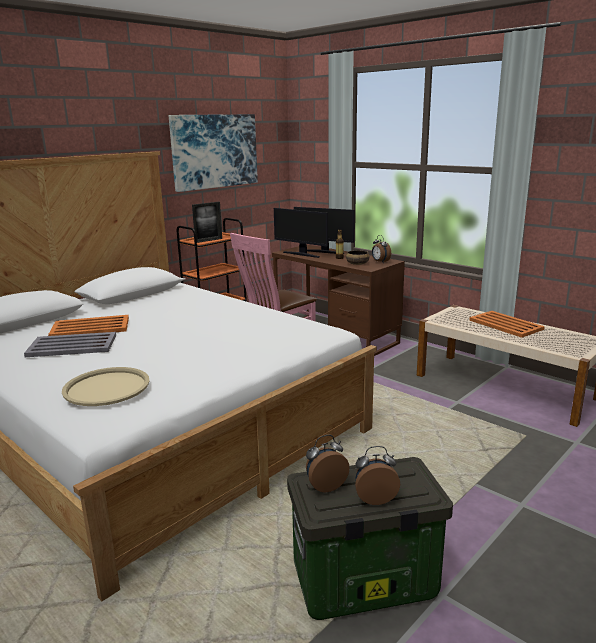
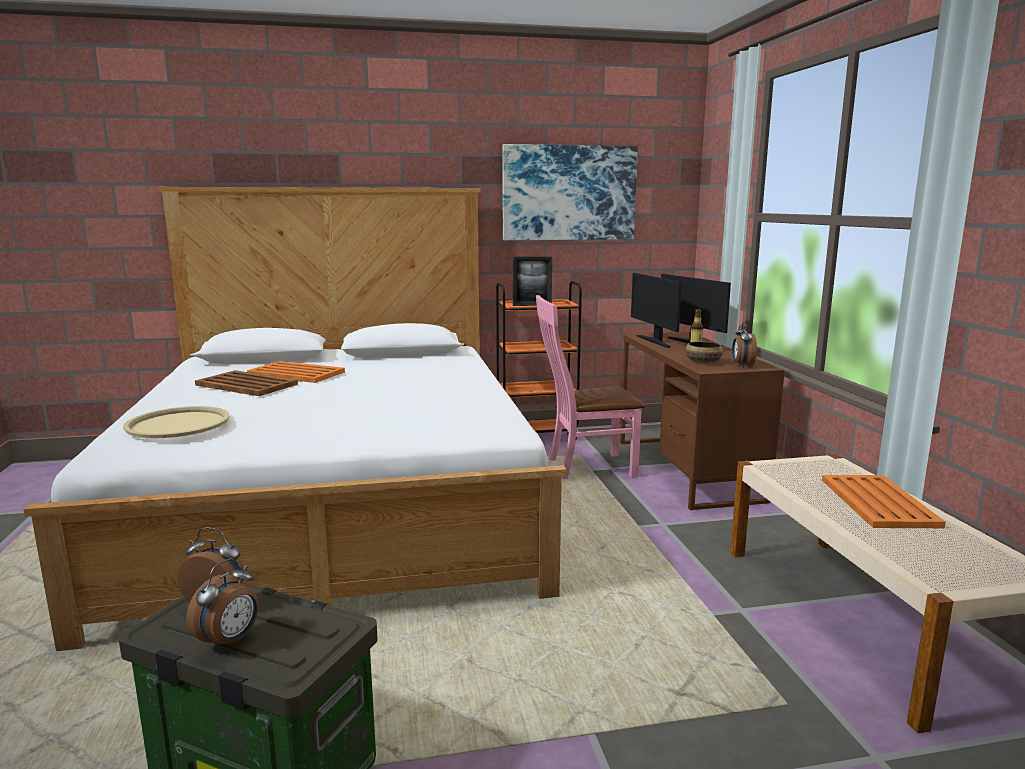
camera: 35 degrees right, 5 degrees down
grey tray [24,332,116,357] -> brown tray [195,370,298,396]
alarm clock [355,446,400,505] -> alarm clock turned 90 degrees clockwise [186,558,259,651]

